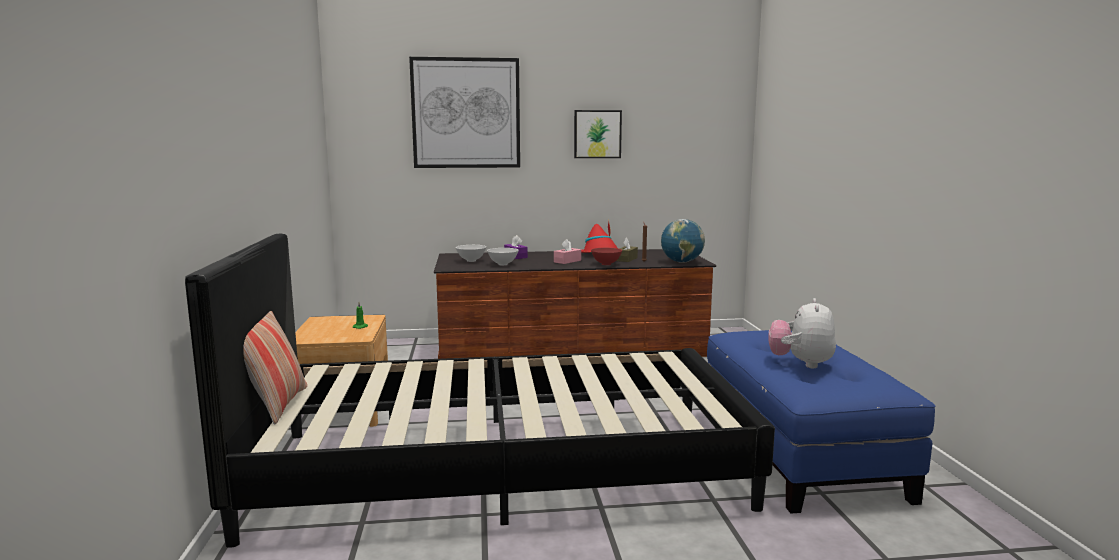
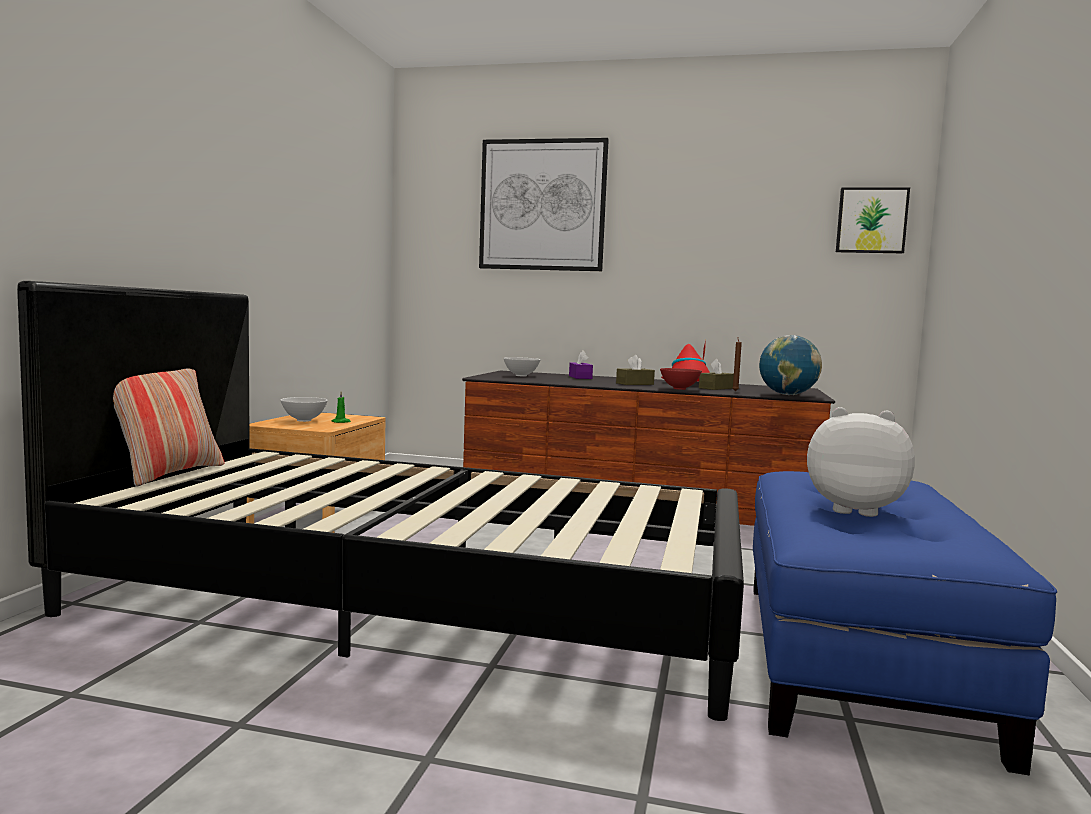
camera: 20 degrees right, 5 degrees down
white bowl [487,248,519,265] -> white bowl moved to [280,397,328,422]
pink tissue box [554,239,581,264] -> brown tissue box [616,355,655,385]
picture [574,110,622,158] -> picture moved to [836,187,910,253]
plush toy [768,298,836,368] -> plush toy turned 75 degrees clockwise [807,407,915,517]

